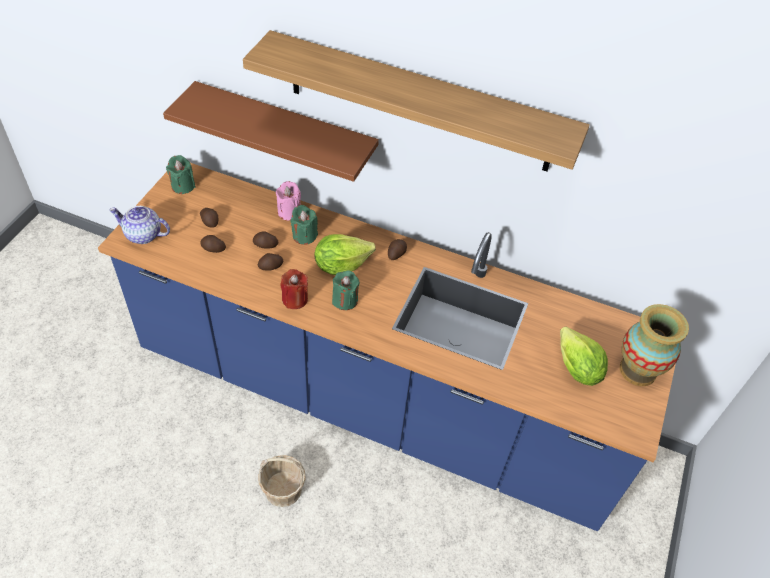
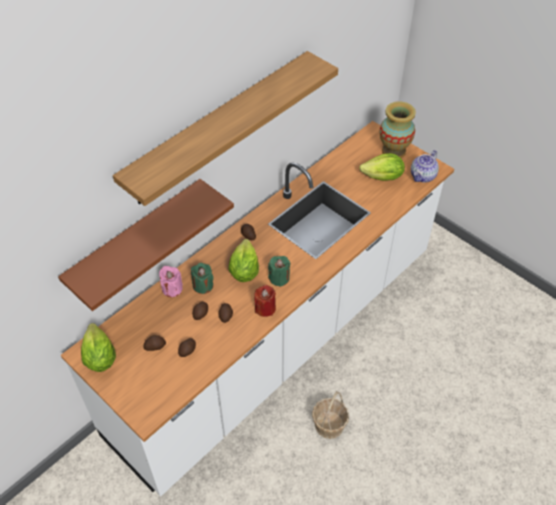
camera: 65 degrees left, 0 degrees up
blue counter [98,163,676,531] -> white counter [61,121,454,496]
teapot [109,206,170,244] -> teapot moved to [411,150,439,183]
green candle [166,155,196,194] -> lettuce [81,323,116,372]

